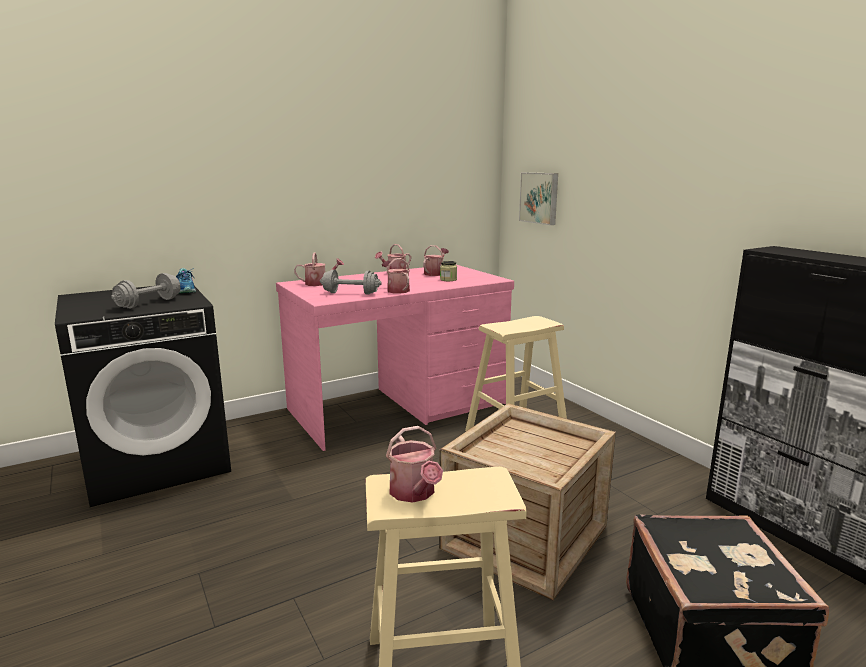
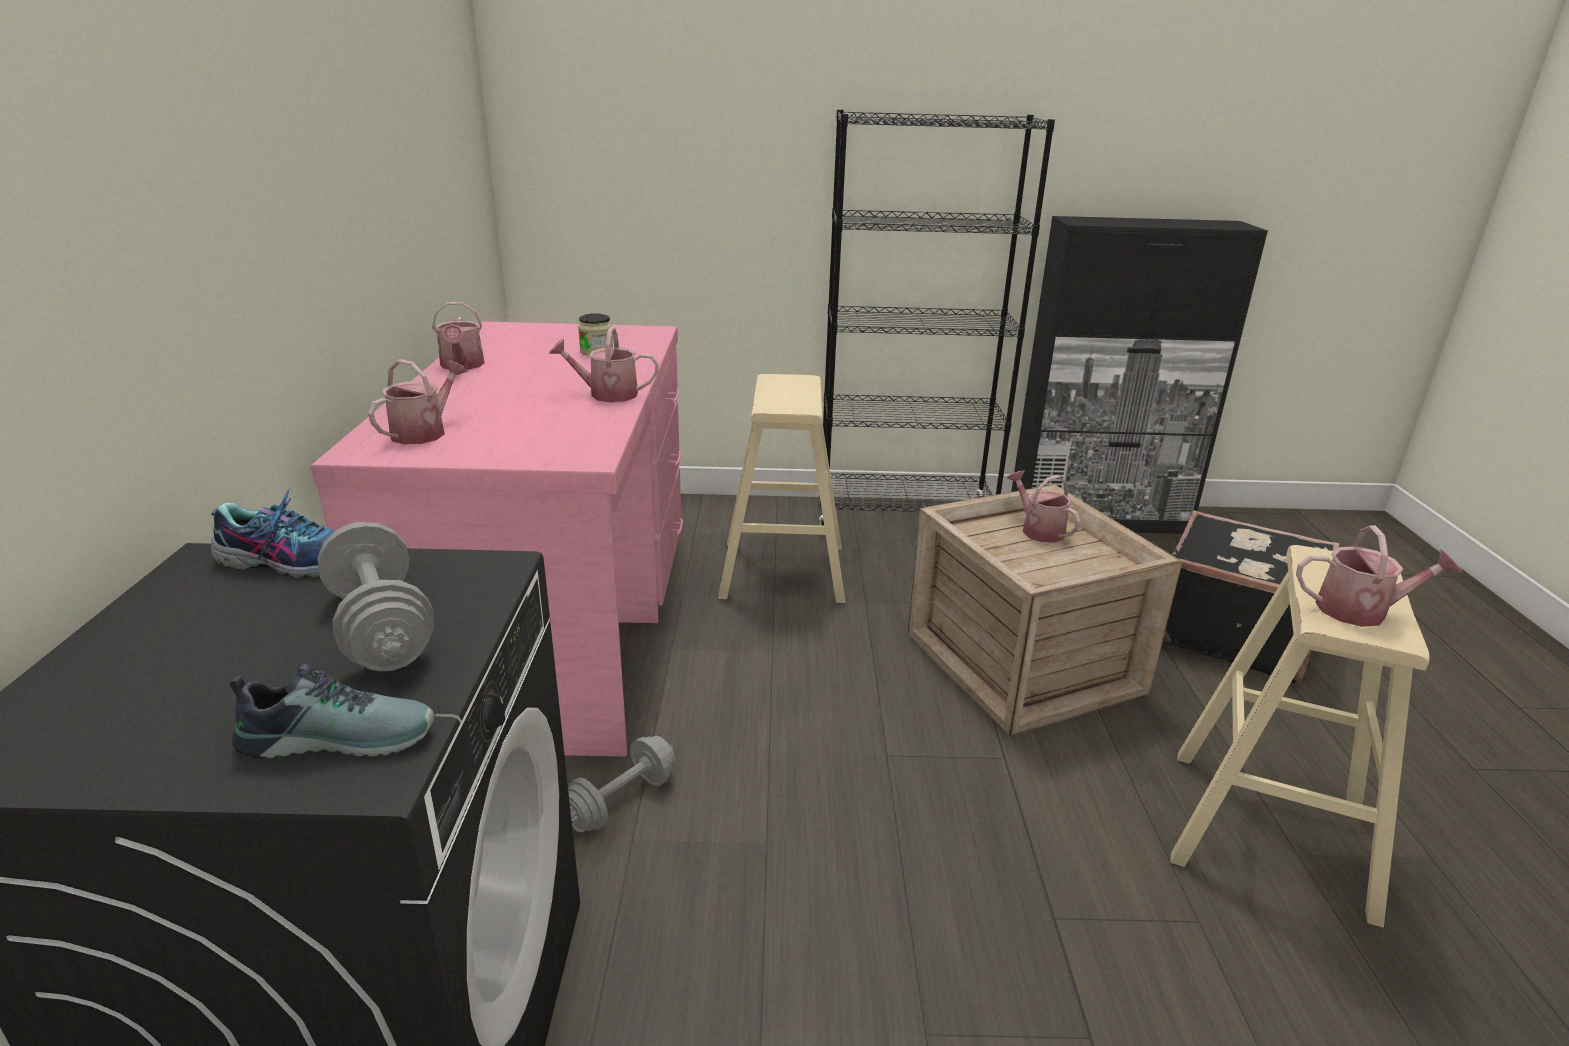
camera: 60 degrees left, 10 degrees up
grey dumbbell [320,270,381,295] -> grey dumbbell moved to [568,736,676,832]
watering can [423,245,449,276] -> watering can moved to [1007,471,1081,543]
picture [519,172,558,225] -> none
none -> shoe [230,664,435,759]
none -> black bookcase [818,109,1055,526]

